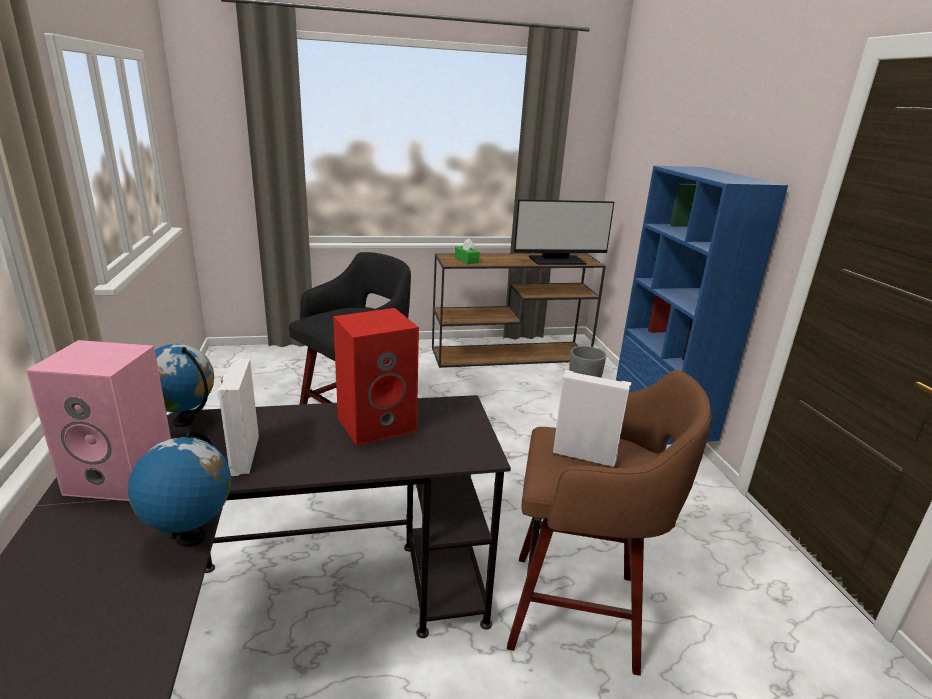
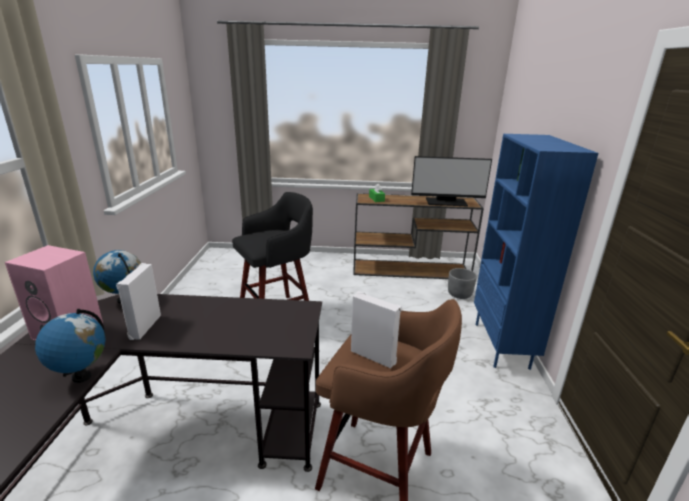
camera: 15 degrees right, 0 degrees up
red speaker [333,308,419,446] -> none

